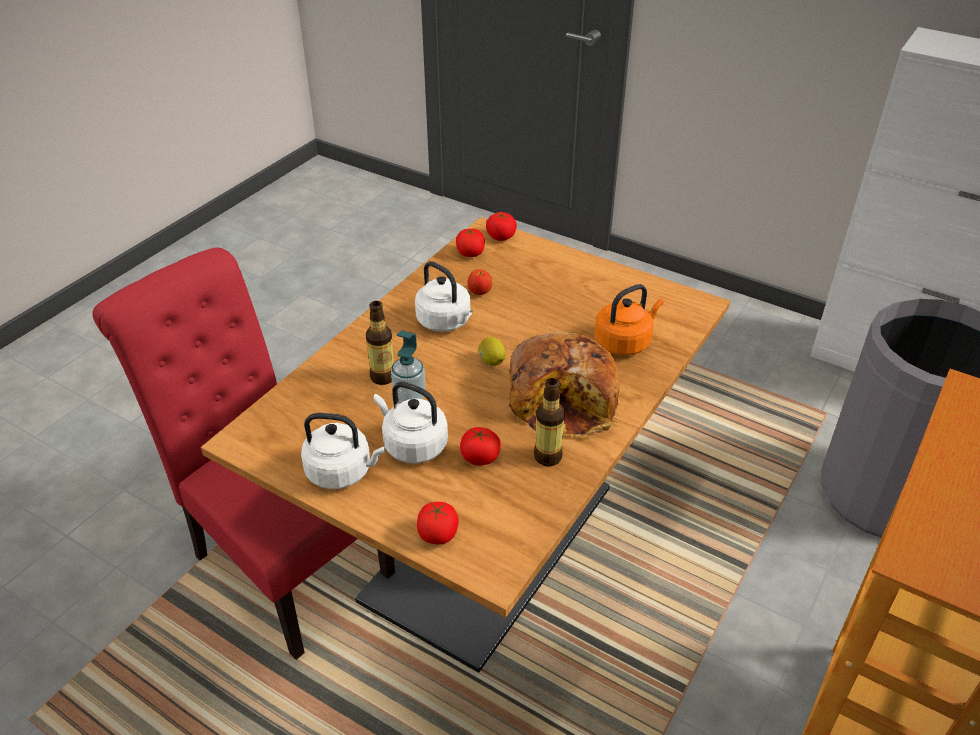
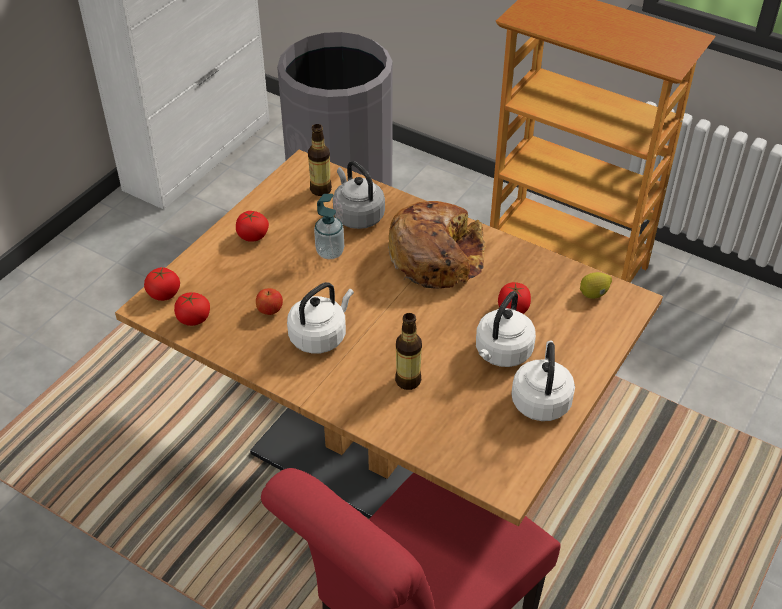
camera: 90 degrees left, 5 degrees up
soap dispenser [391,330,426,403] -> soap dispenser moved to [314,194,344,259]
tomato [417,502,459,544] -> tomato moved to [236,211,269,242]
lemon [479,337,505,366] -> lemon moved to [580,272,612,299]
bottle [534,378,565,466] -> bottle moved to [308,124,332,196]
orange kettle [595,284,664,355] -> grey kettle [333,161,385,229]

